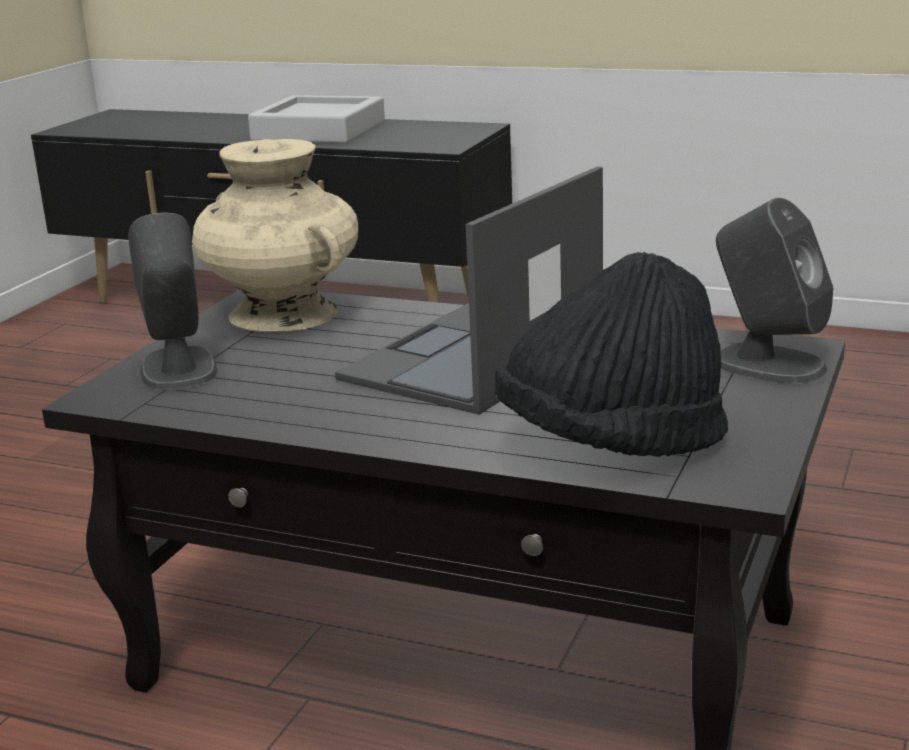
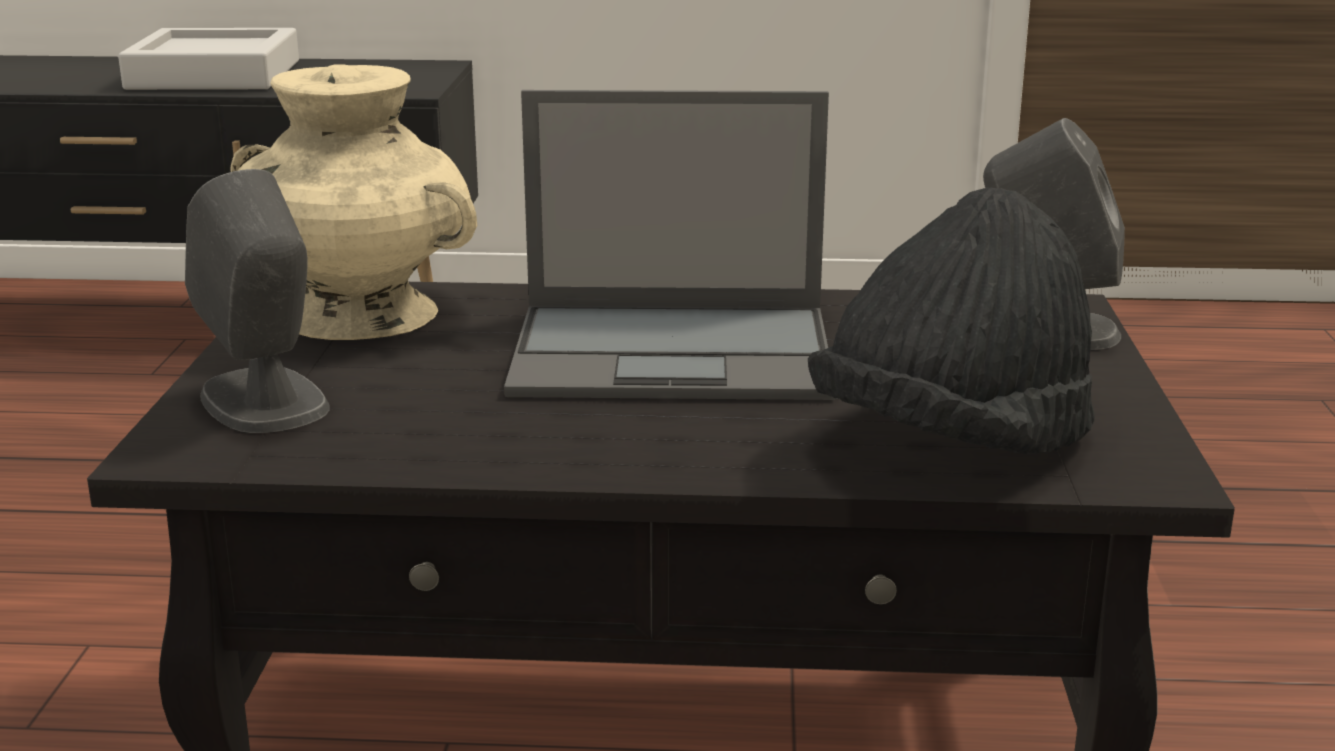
camera: 20 degrees left, 0 degrees up
laptop [335,166,603,415] -> laptop turned 105 degrees counterclockwise [504,90,836,400]

